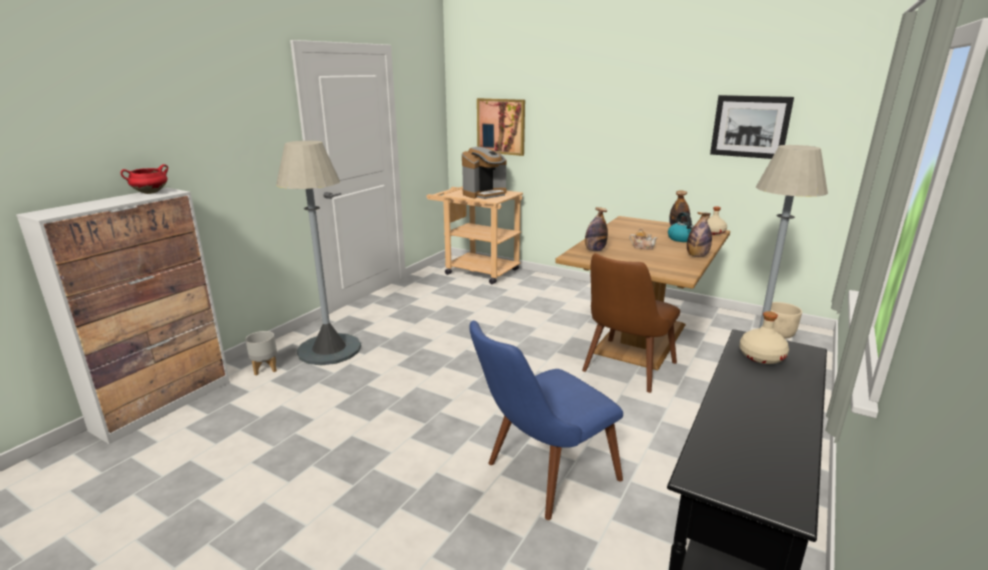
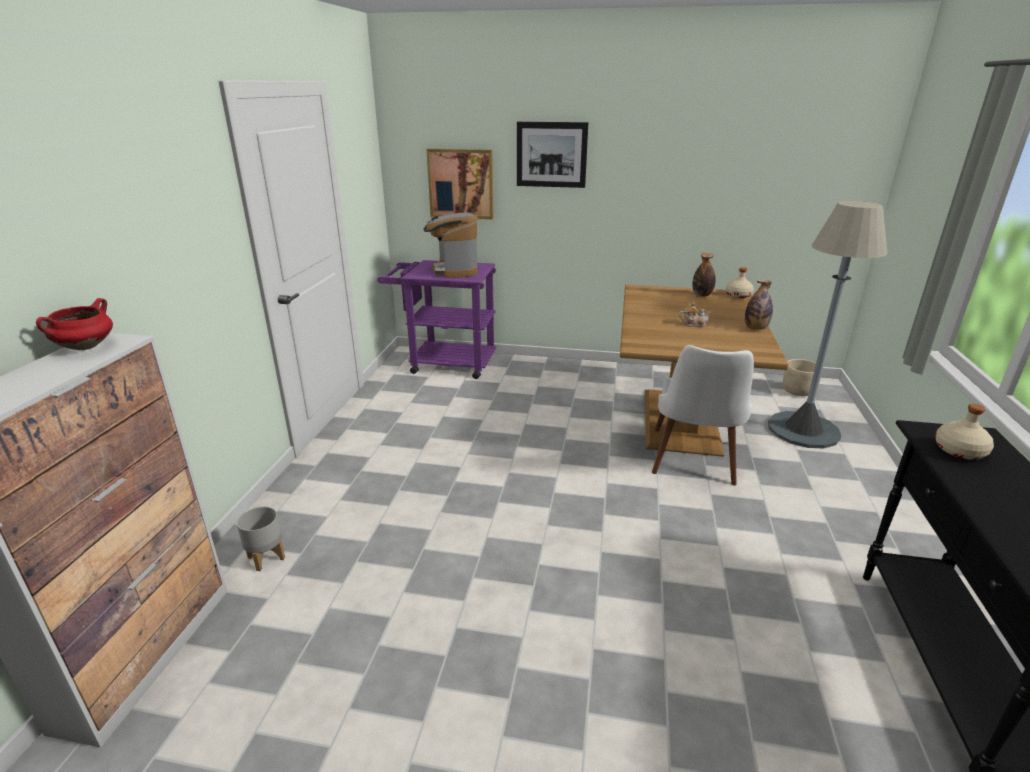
camera: 20 degrees left, 5 degrees up
grey floor lamp [276,141,361,365] -> none
beige cart [426,186,523,284] -> purple cart [377,260,496,379]
coffee machine [462,147,507,199] -> coffee machine turned 135 degrees clockwise [423,212,479,278]
blue chair [469,320,623,520] -> none
brown chair [582,253,680,393] -> white chair [652,345,754,486]
bottle [585,207,608,252] -> none
kettle [668,212,694,242] -> none
picture [710,95,794,159] -> picture moved to [517,122,588,188]

